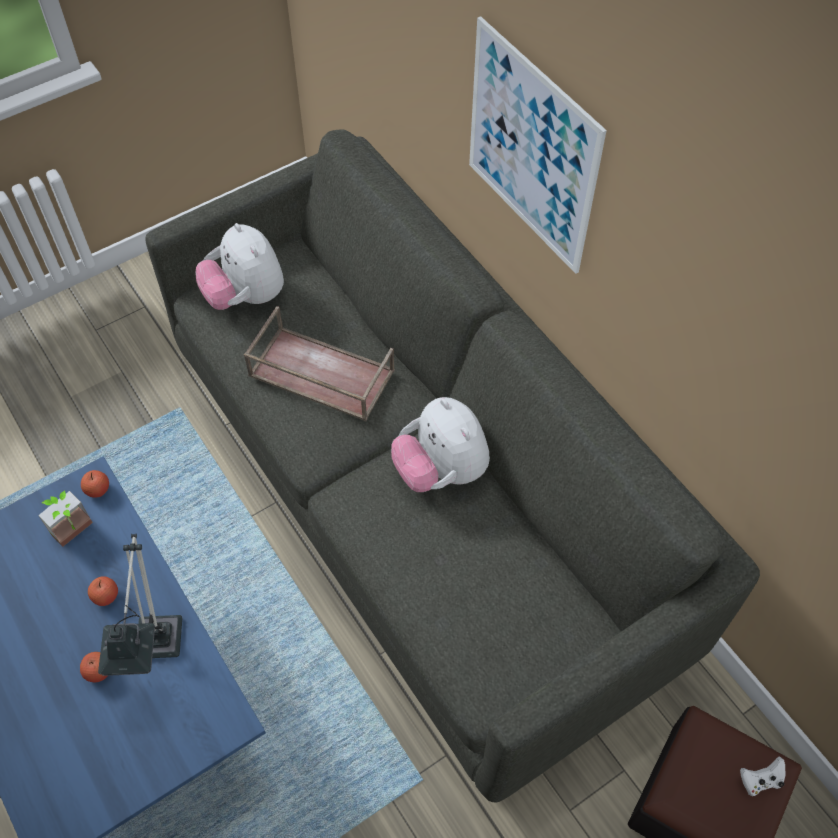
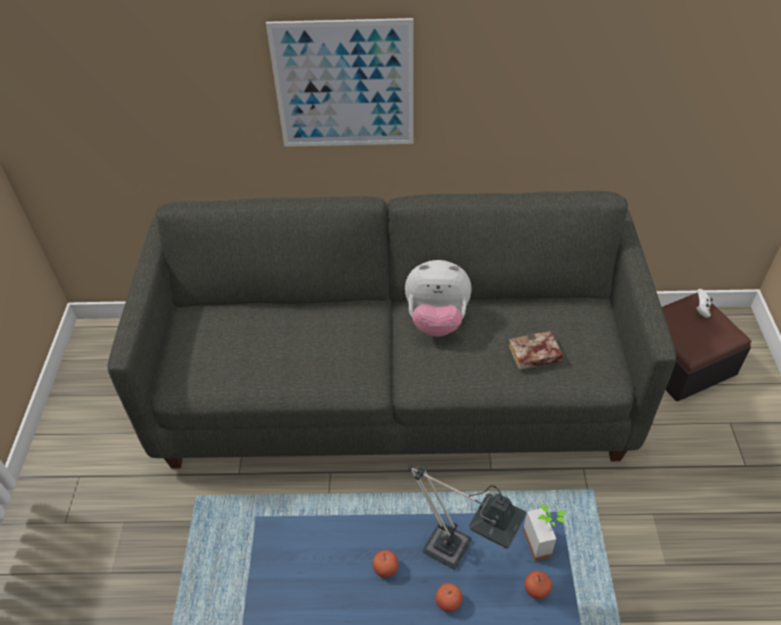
camera: 55 degrees left, 10 degrees down
potted plant [38,491,93,547] -> potted plant moved to [523,505,566,561]
apple [81,470,109,498] -> apple moved to [524,571,552,599]
plush toy [196,223,284,310] -> none
brown tray [244,306,395,421] -> none
none -> book [508,331,563,370]

